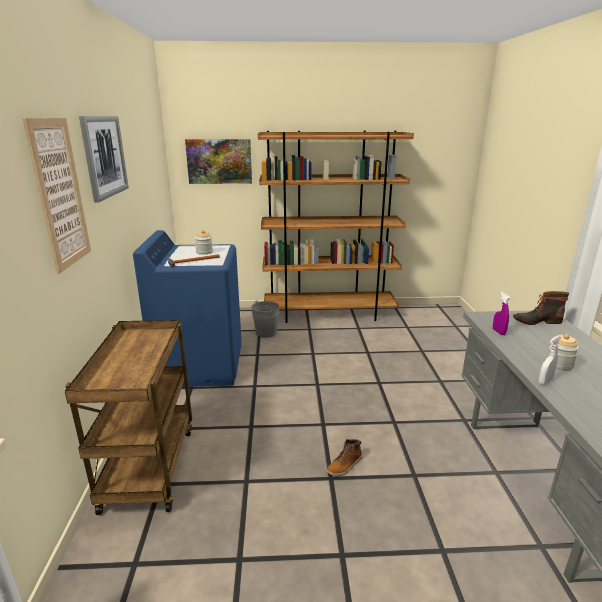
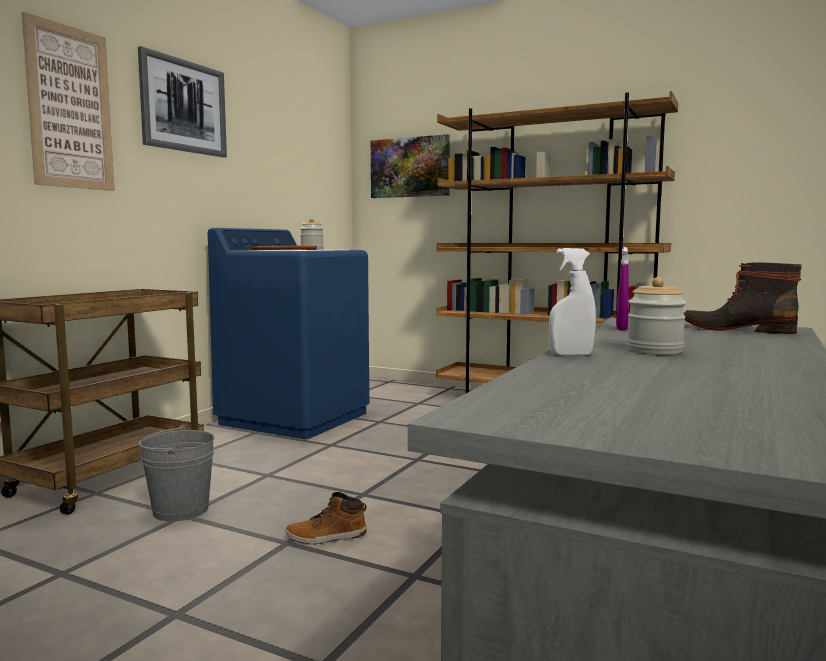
camera: 30 degrees right, 15 degrees down
grey bucket [251,301,279,338] -> grey bucket moved to [139,425,214,521]

